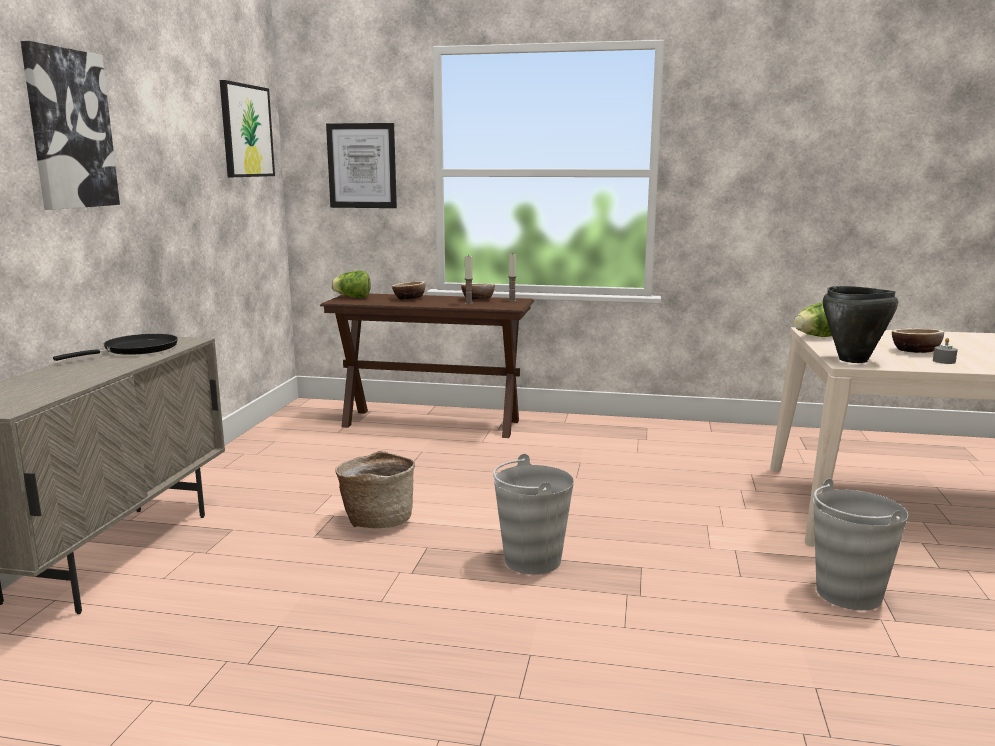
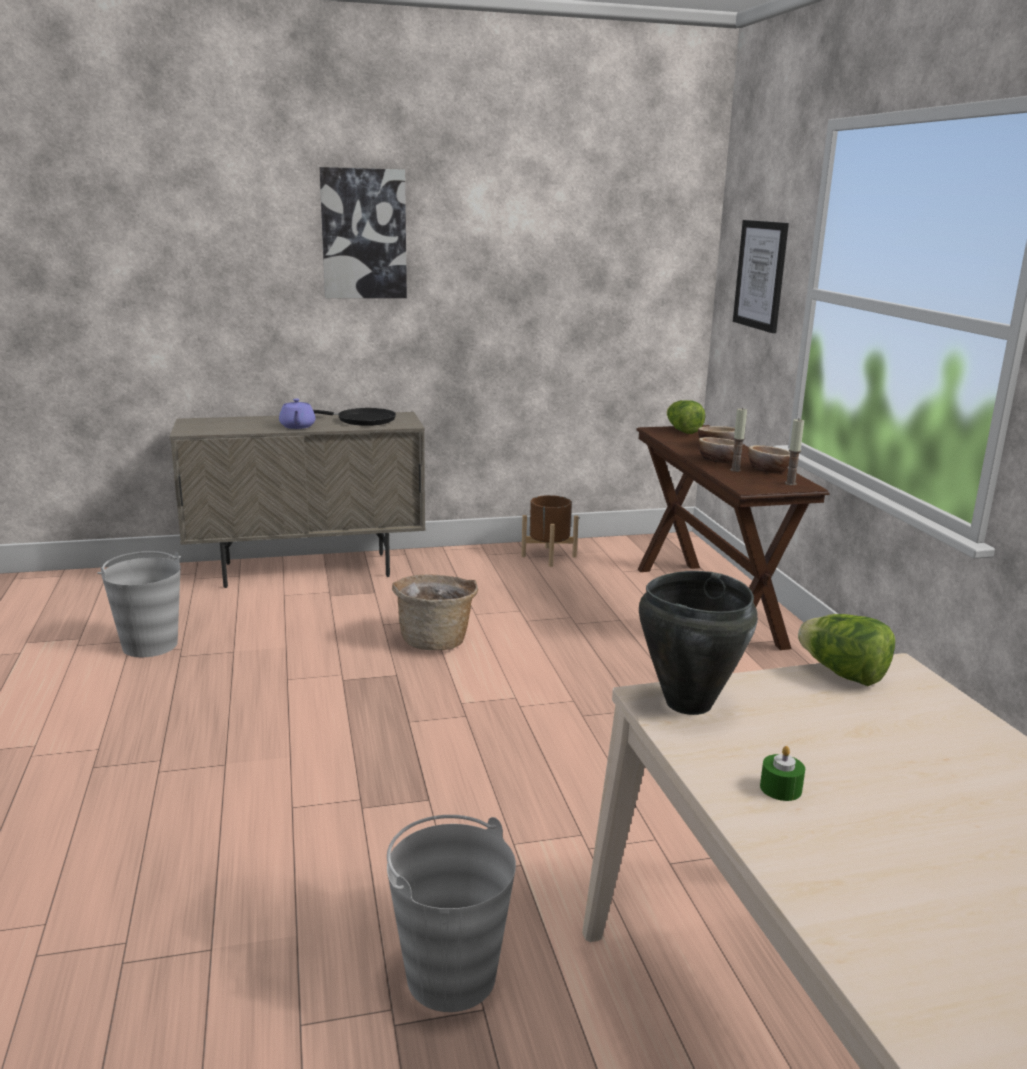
camera: 65 degrees right, 5 degrees up
picture [220,80,275,177] -> none
grey bucket [493,454,574,575] -> grey bucket moved to [97,551,181,657]
bowl [892,328,944,353] -> bowl moved to [698,437,743,463]
grey candle [933,338,958,364] -> green candle [760,746,805,801]
none -> purple teapot [279,399,316,429]
none -> brown planter [521,495,579,567]

